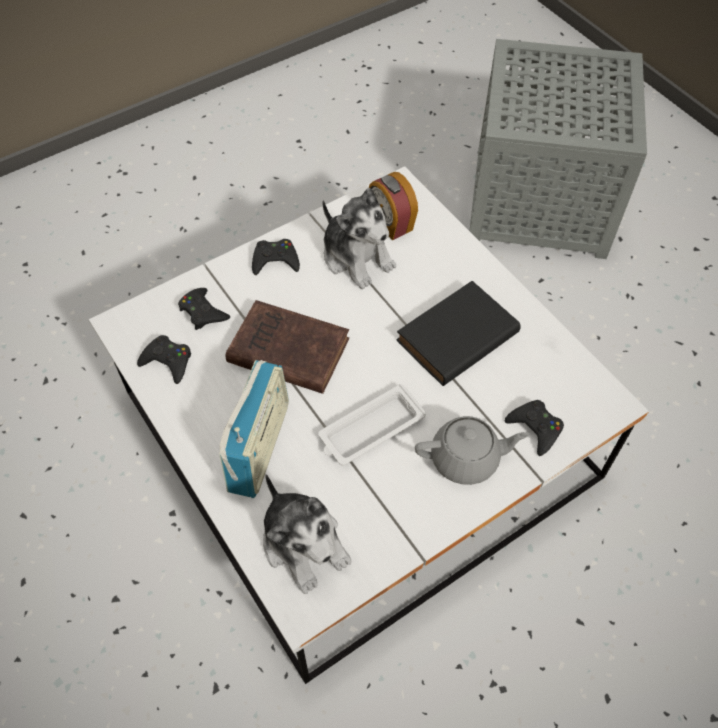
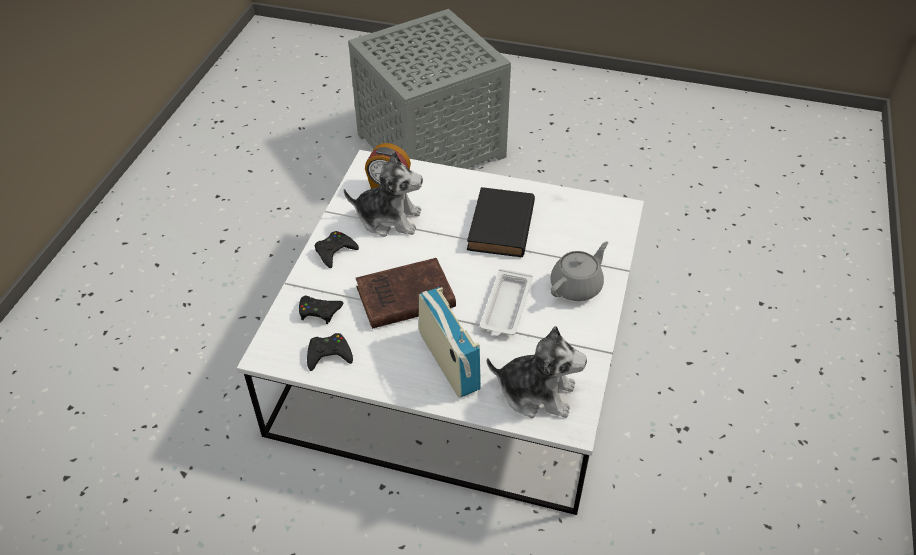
camera: 40 degrees left, 10 degrees down
black game controller [505,400,564,456] -> none

